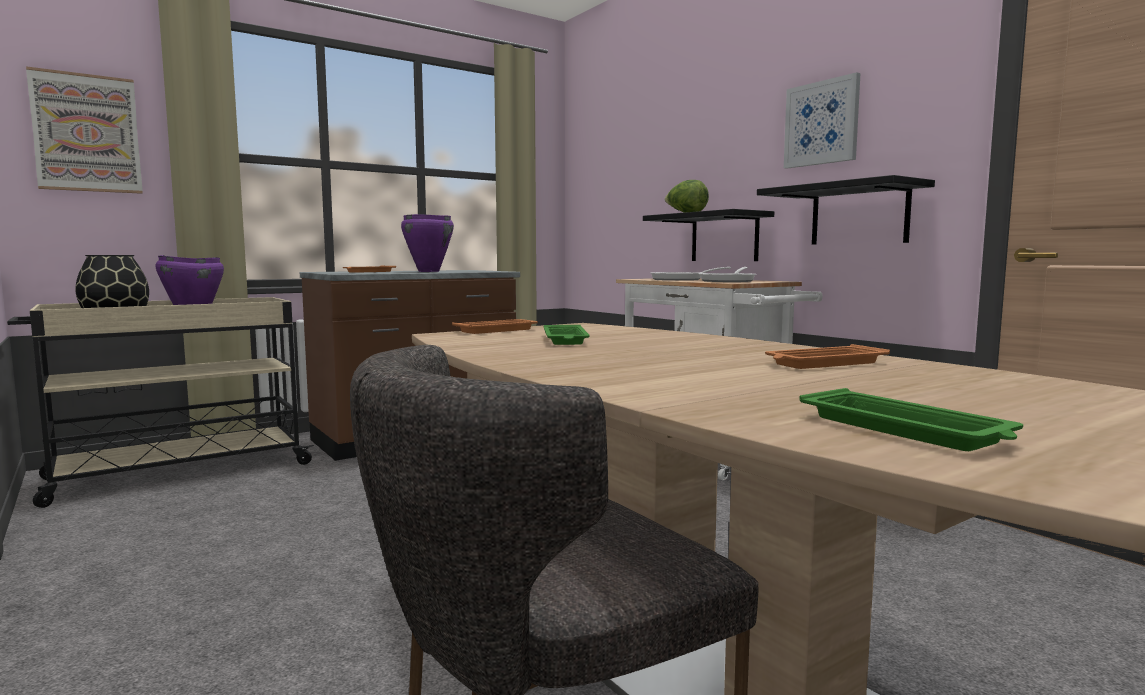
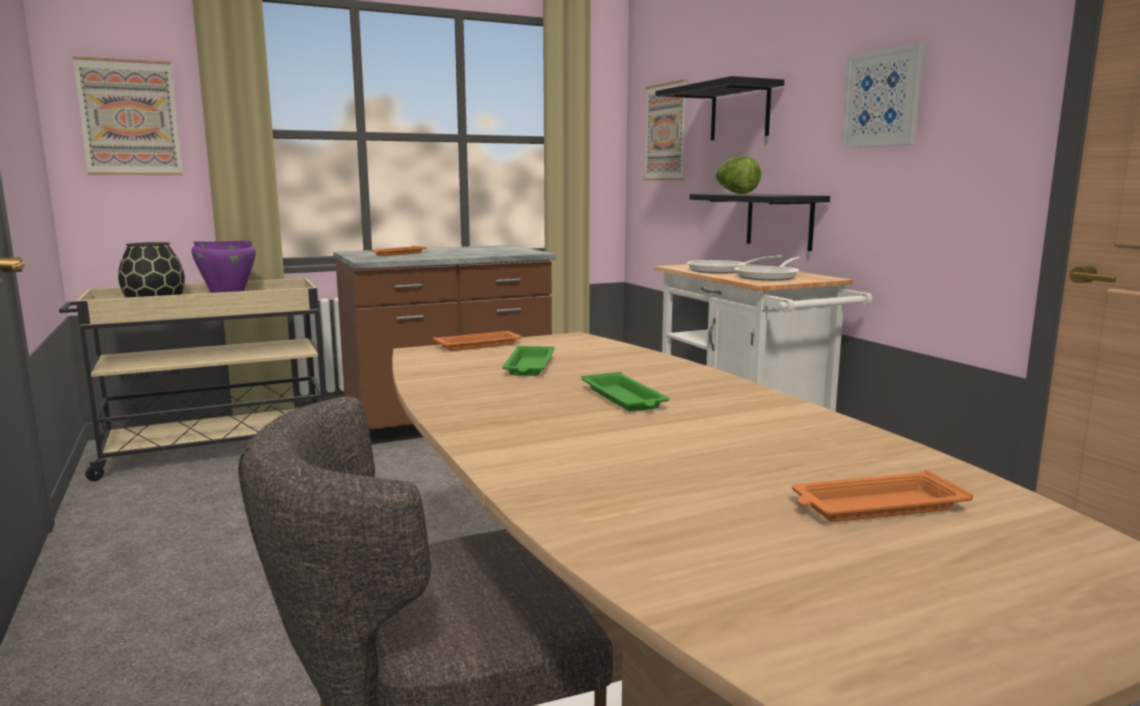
camera: 10 degrees right, 5 degrees up
purple cooking pot [401,214,454,272] -> none
black shelf [757,175,935,245] -> black shelf moved to [655,76,784,140]
orange tray [765,344,890,369] -> orange tray moved to [792,470,973,522]
green tray [800,388,1023,451] -> green tray moved to [582,372,669,412]
none -> picture [643,79,688,180]

